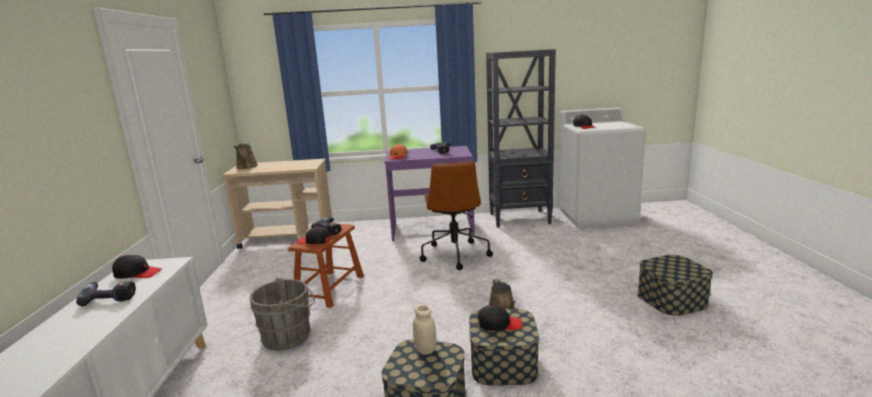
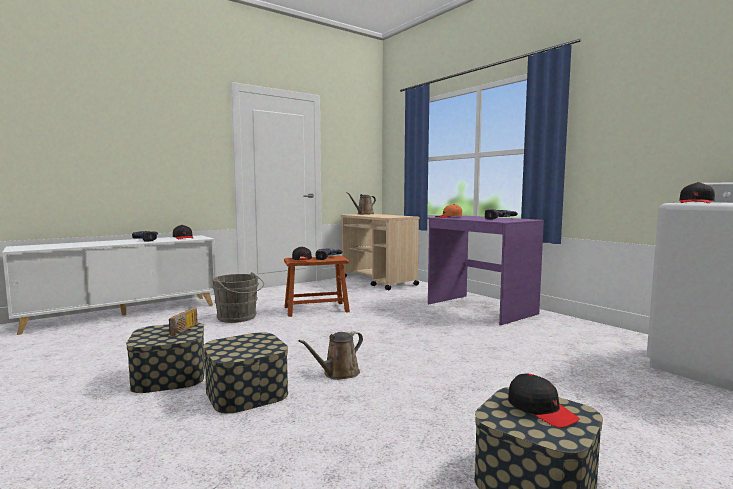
camera: 55 degrees right, 10 degrees down
beige jar [413,305,436,355] -> radio [169,308,198,336]
brown office chair [420,161,493,270] -> none
black cap [478,305,523,331] -> black cap moved to [508,374,580,428]
black bookcase [486,49,556,228] -> none

